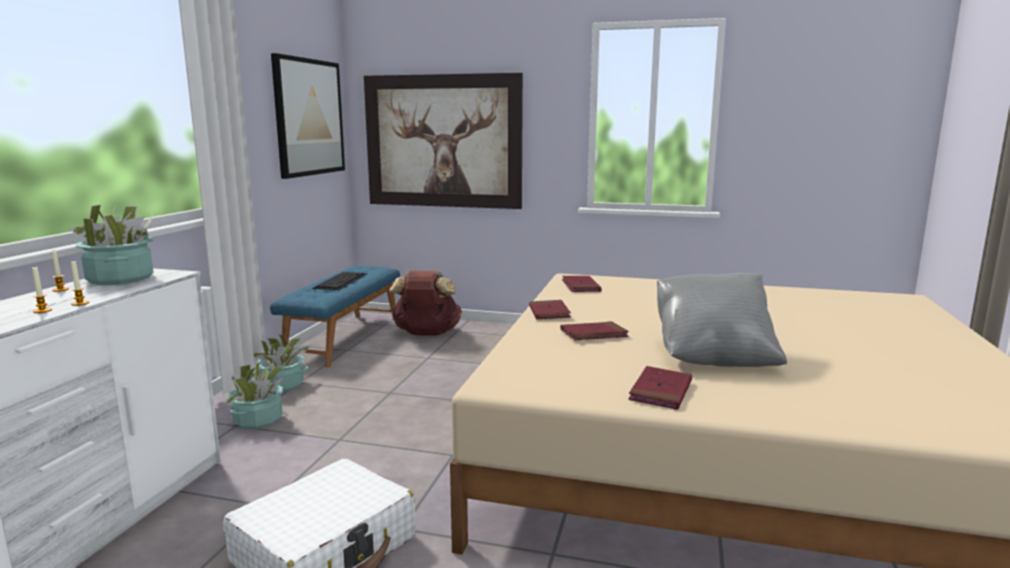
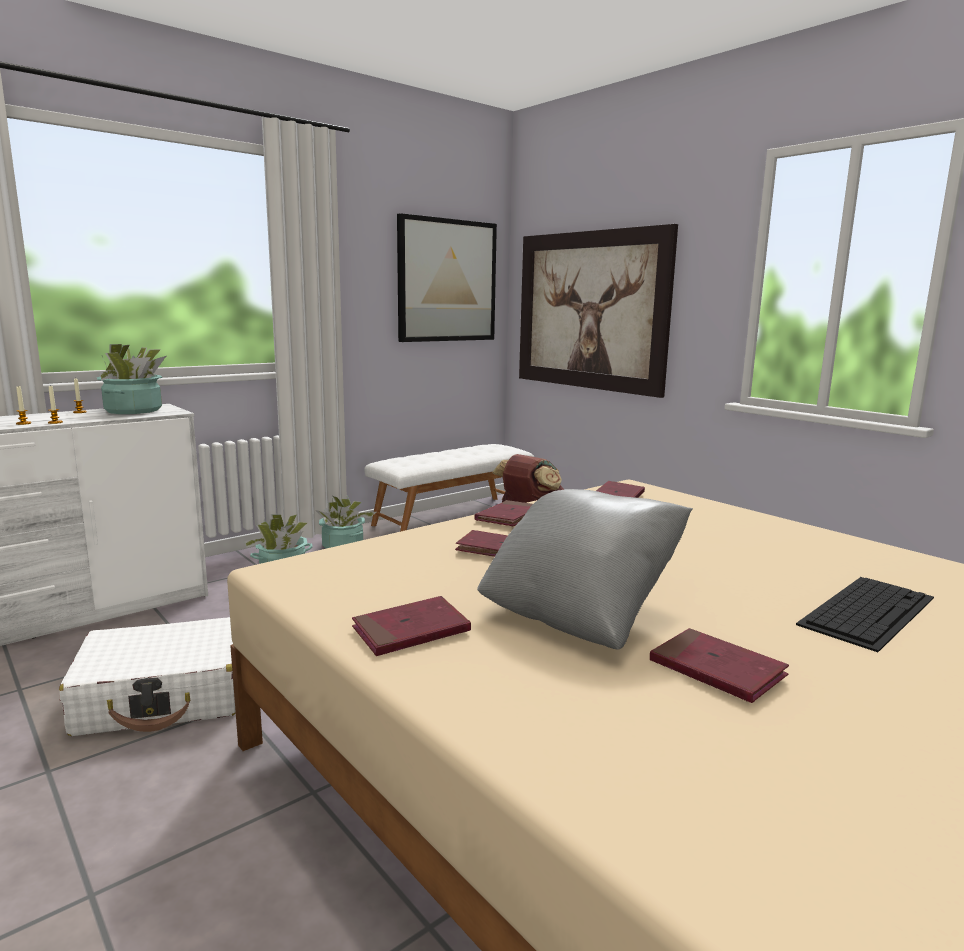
camera: 35 degrees right, 0 degrees up
blue bench [270,266,400,367] -> white bench [365,444,534,532]
keyboard [312,272,367,290] -> keyboard moved to [796,577,934,652]
none -> red book [650,628,789,703]

